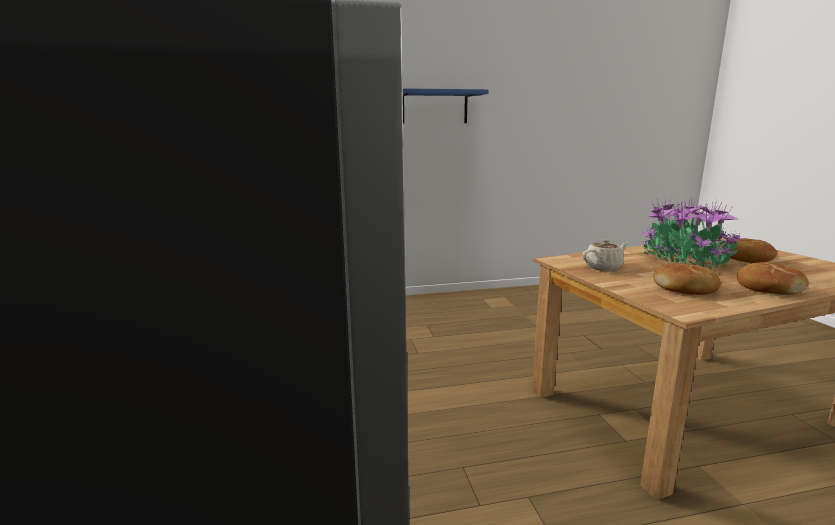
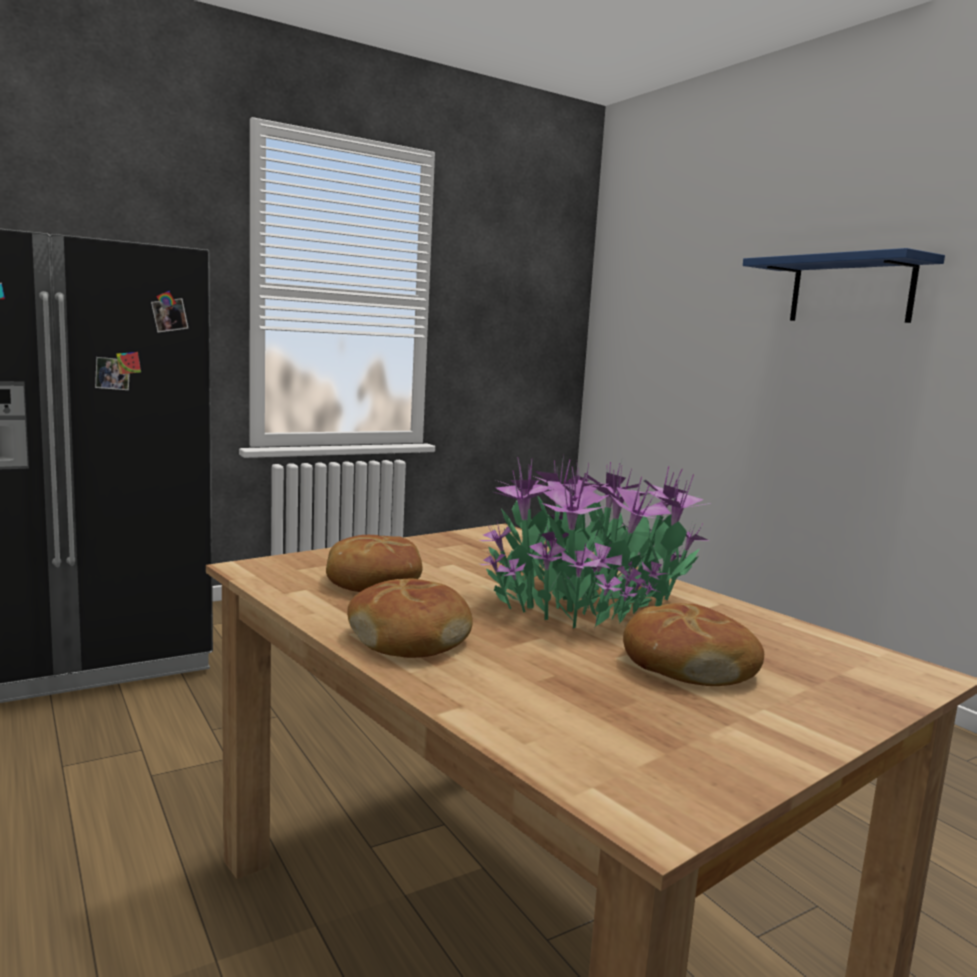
camera: 70 degrees right, 5 degrees down
beige teapot [582,239,628,271] -> none

